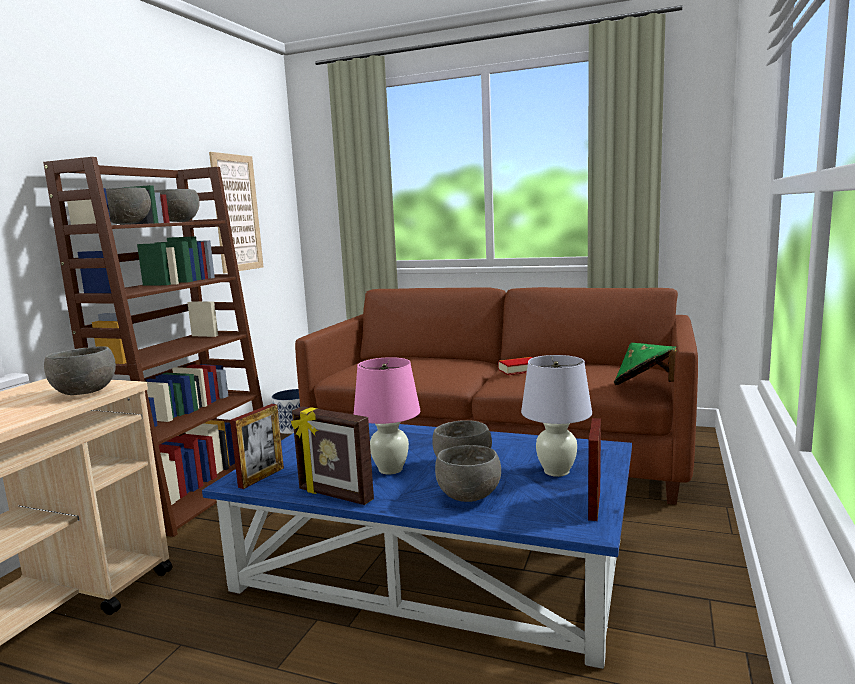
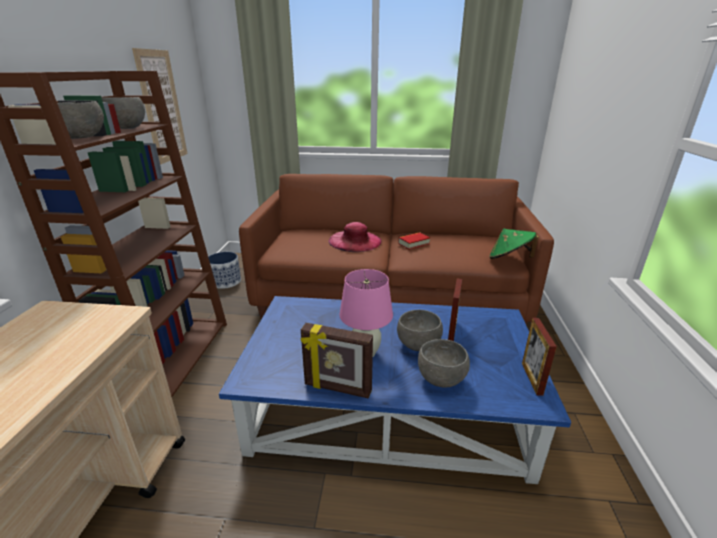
camera: 15 degrees left, 15 degrees up
grey bowl [44,346,116,395] -> none
picture frame [230,404,284,489] -> picture frame moved to [448,278,462,341]
white table lamp [521,355,592,477] -> none
none -> pink hat [328,222,382,252]

